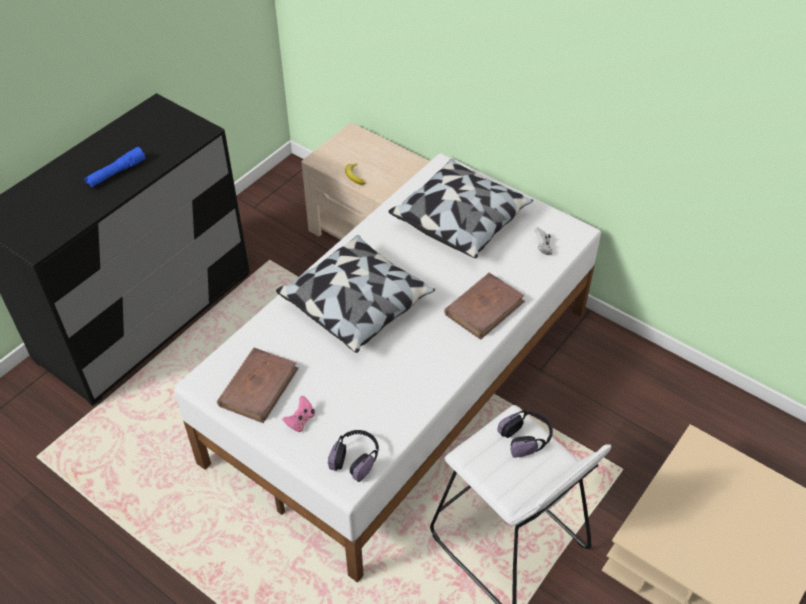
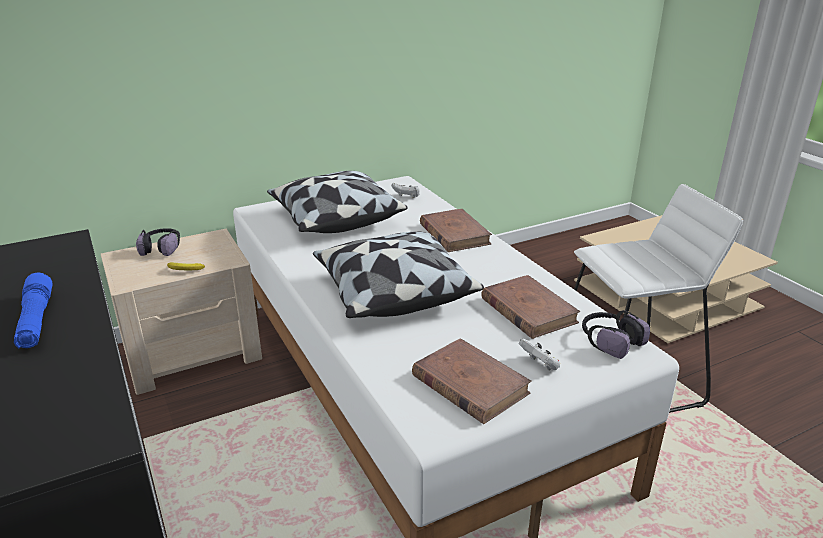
camera: 65 degrees left, 20 degrees down
pink game controller [283,396,315,432] -> white game controller [519,339,560,370]
headphones [497,410,553,458] -> headphones moved to [136,228,180,256]
none -> brown book [481,275,580,339]

